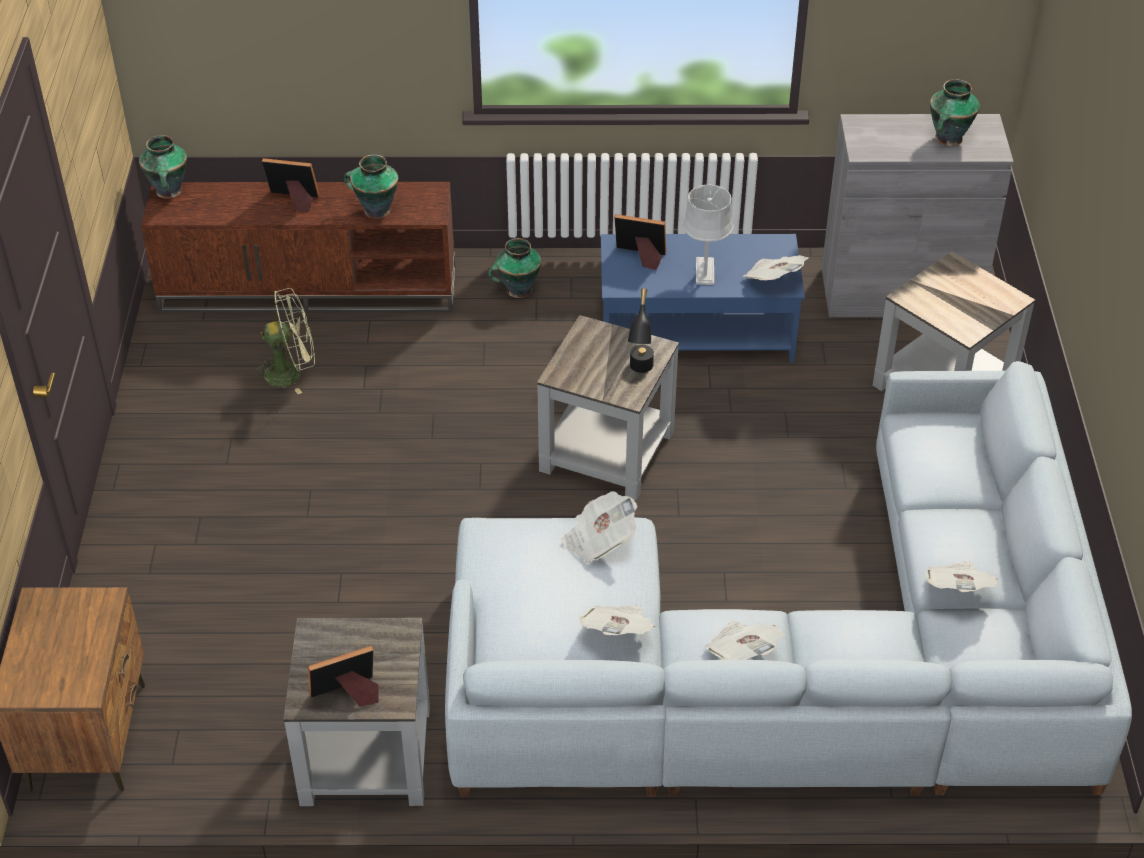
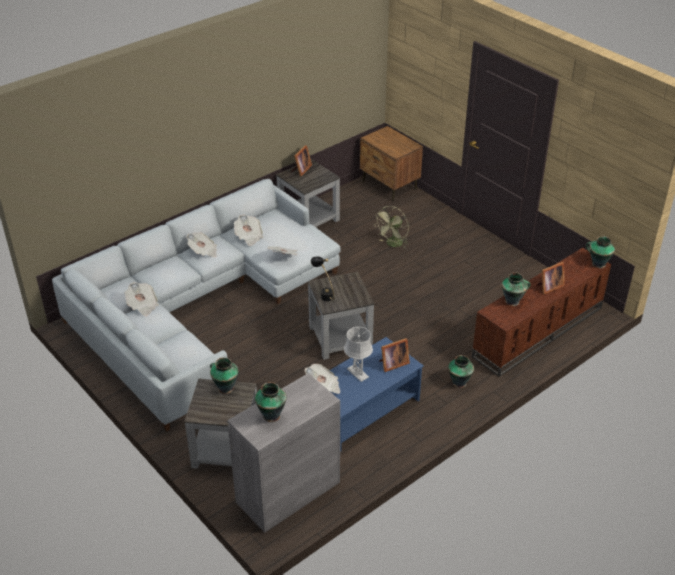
camera: 140 degrees right, 5 degrees down
green fan [252,288,315,395] -> green fan moved to [376,206,409,249]
none -> vase [210,357,239,394]

